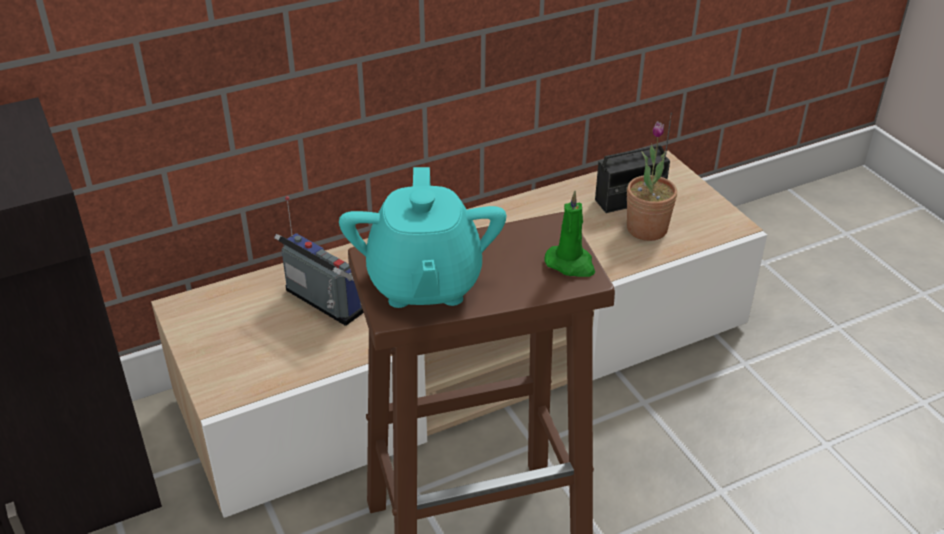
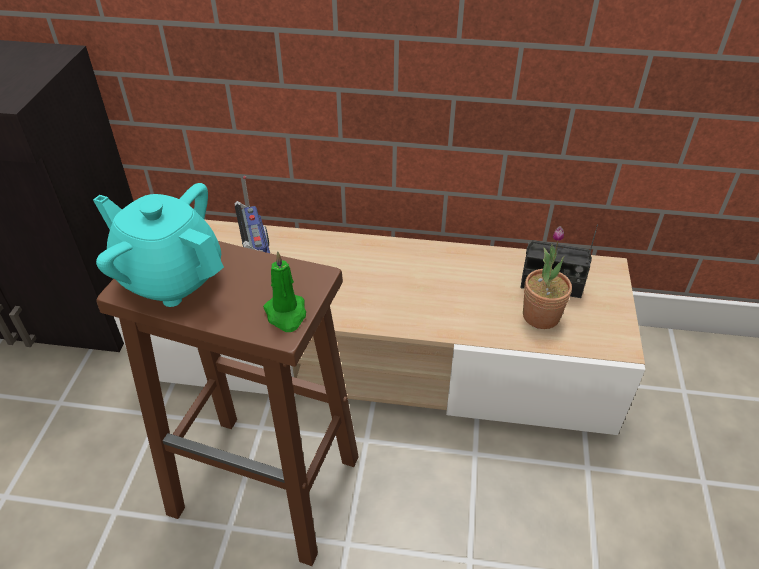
camera: 35 degrees right, 5 degrees up
turquoise teapot [339,167,506,308] -> turquoise teapot turned 90 degrees clockwise [93,183,224,307]

